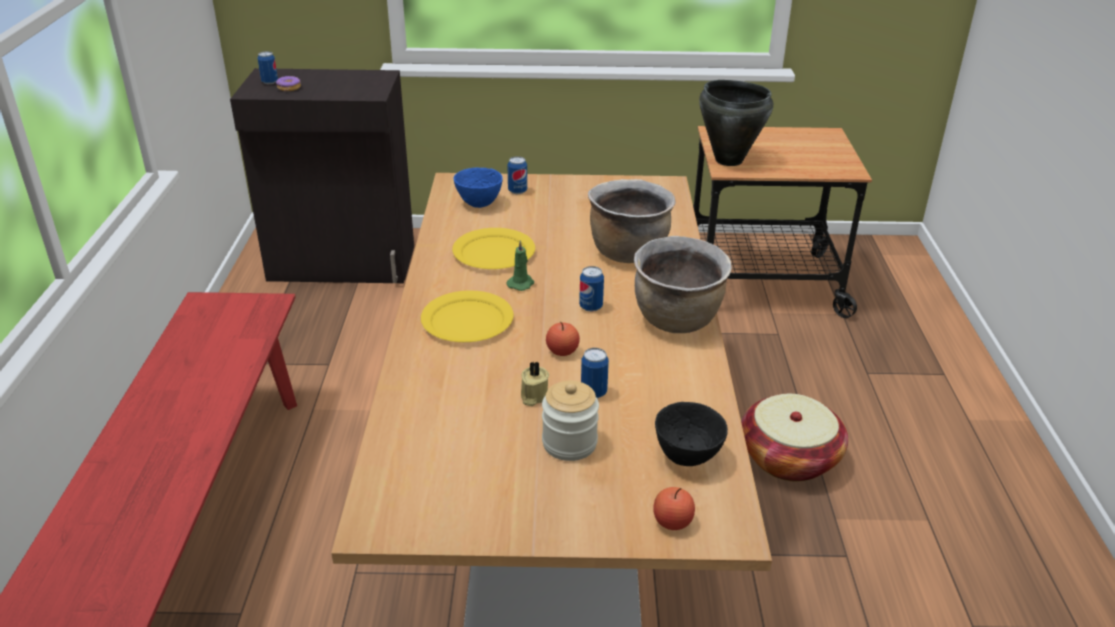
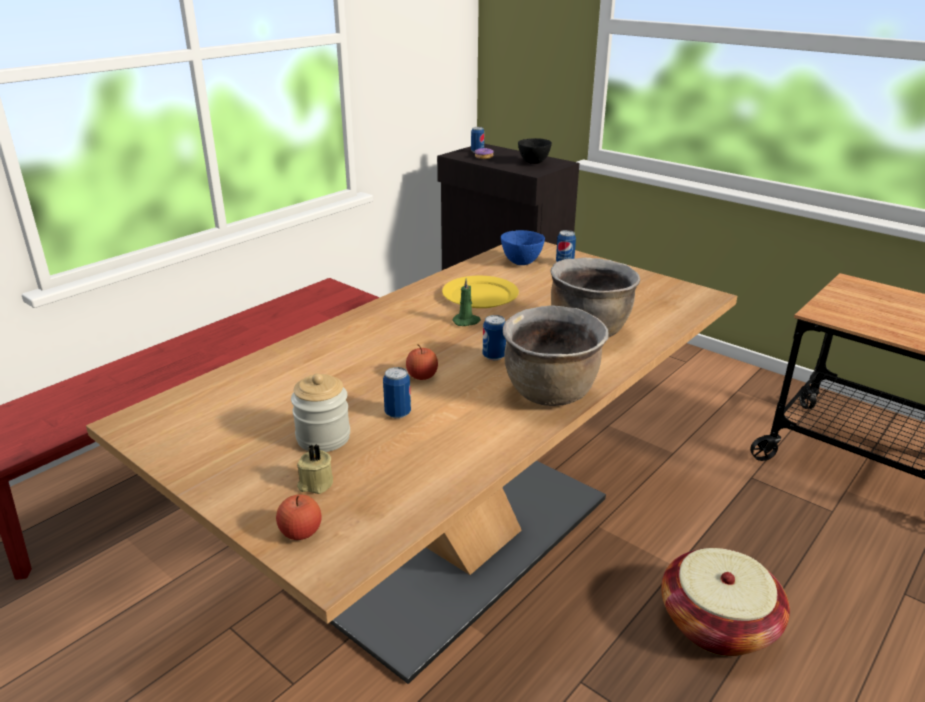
camera: 40 degrees right, 5 degrees down
yellow plate [421,291,514,342] -> none
beige candle [521,361,549,406] -> beige candle moved to [297,444,333,494]
black bowl [655,402,728,466] -> black bowl moved to [518,138,552,164]
black cooking pot [699,80,773,166] -> none

